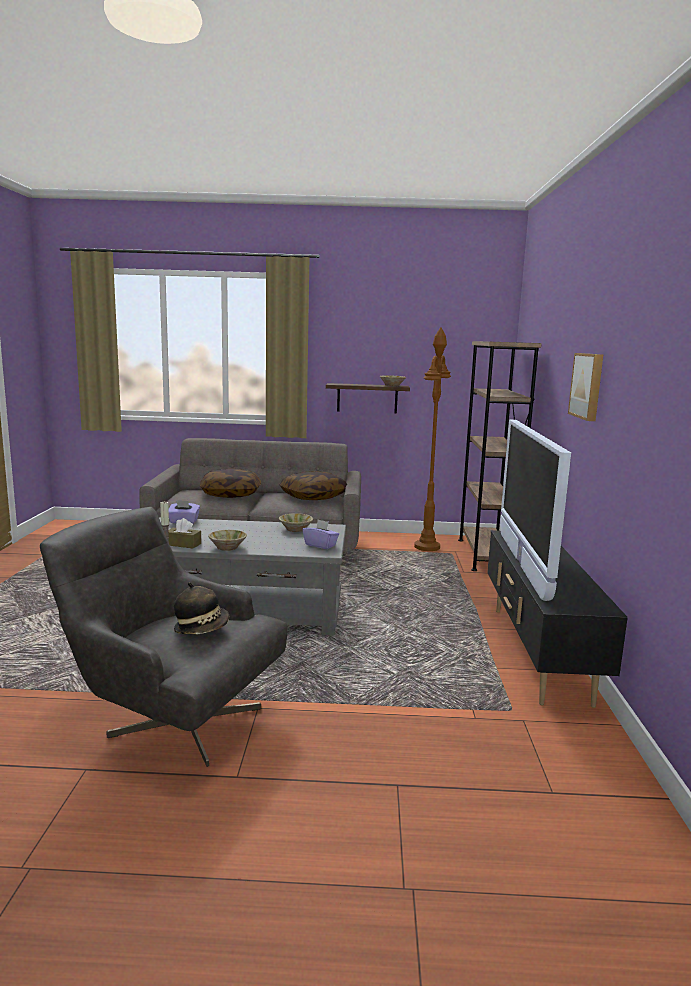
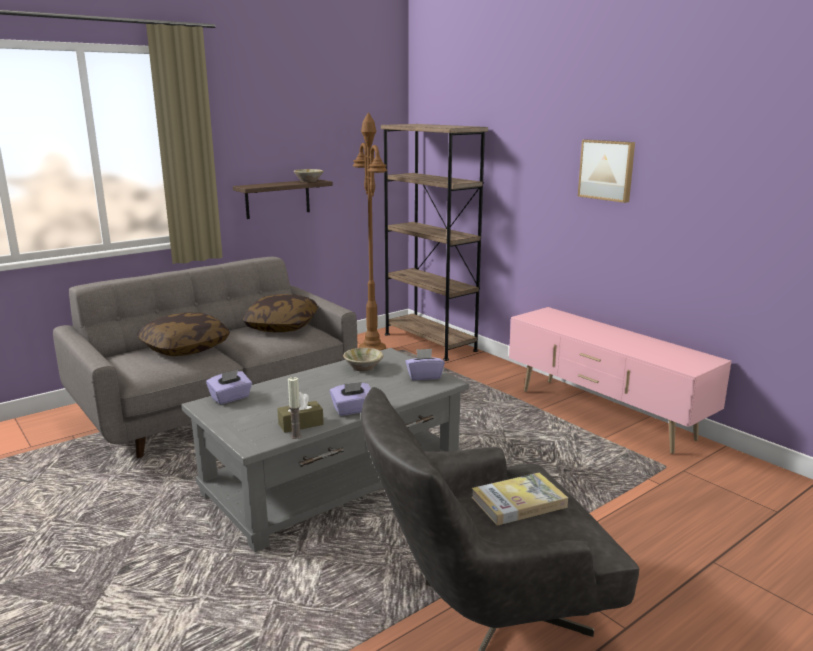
camera: 40 degrees left, 5 degrees up
hat [174,582,230,634] -> book [472,472,568,526]
beige bowl [208,530,247,551] -> purple tissue box [330,382,371,416]
black tv stand [487,530,628,708] -> pink tv stand [509,307,732,454]
television [500,420,571,601] -> none

